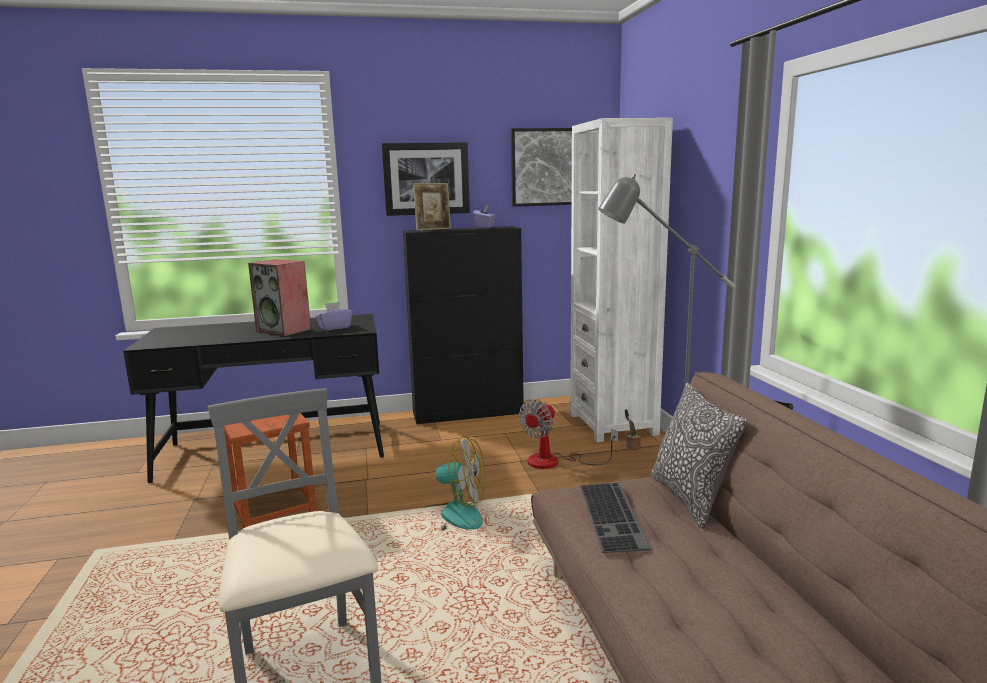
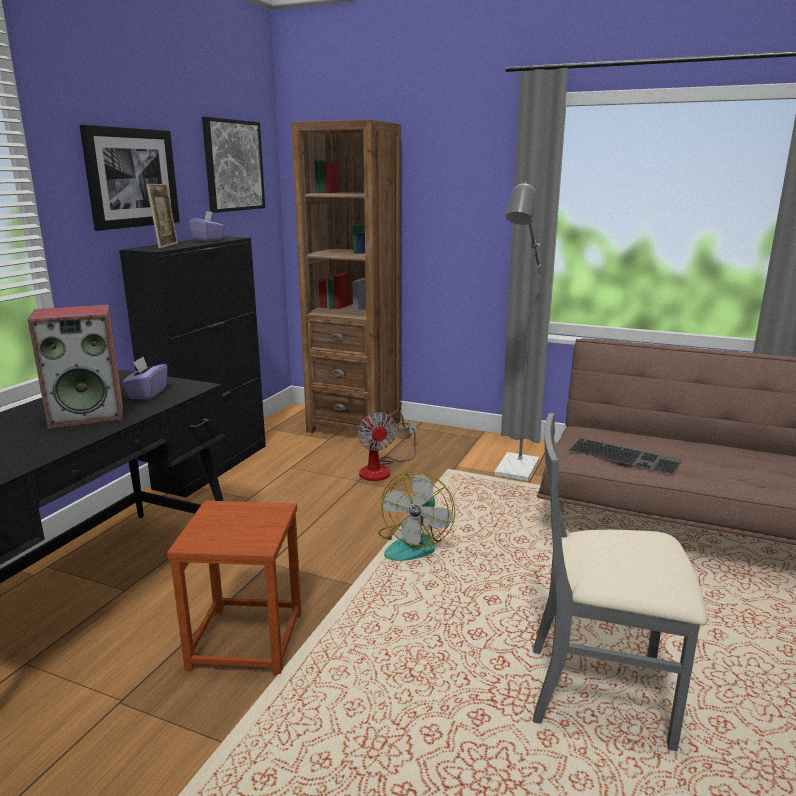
camera: 55 degrees left, 5 degrees up
fan [421,436,486,531] -> fan turned 150 degrees clockwise [378,471,455,561]
white bookcase [570,118,673,442] -> brown bookcase [291,119,401,443]
pillow [651,383,747,529] -> none

